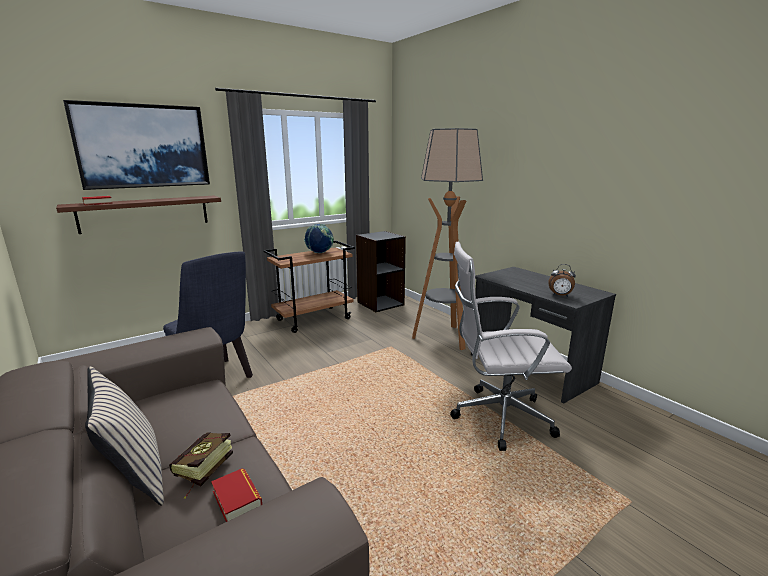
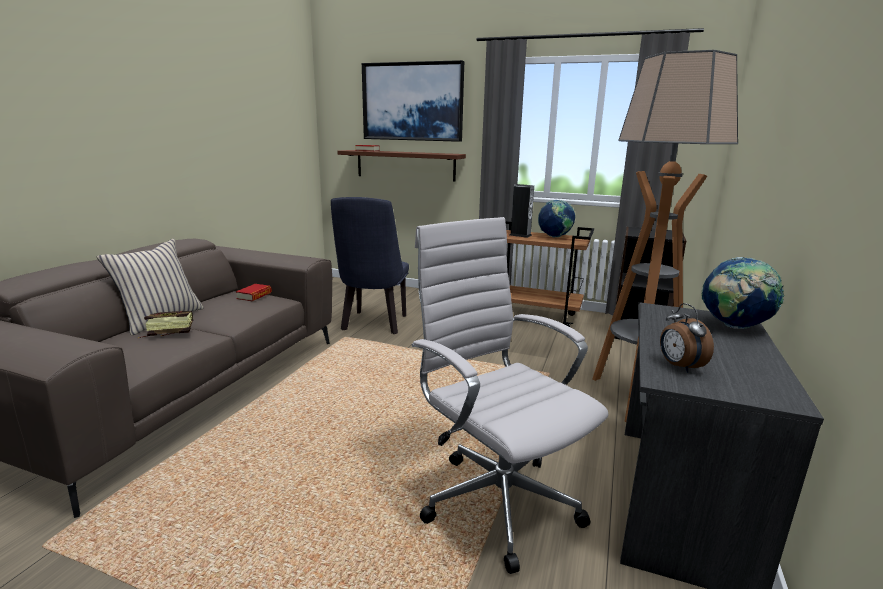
camera: 55 degrees right, 0 degrees up
book [211,468,262,522] -> book moved to [236,284,272,301]
none -> speaker [510,184,534,238]
none -> globe [701,257,785,329]

